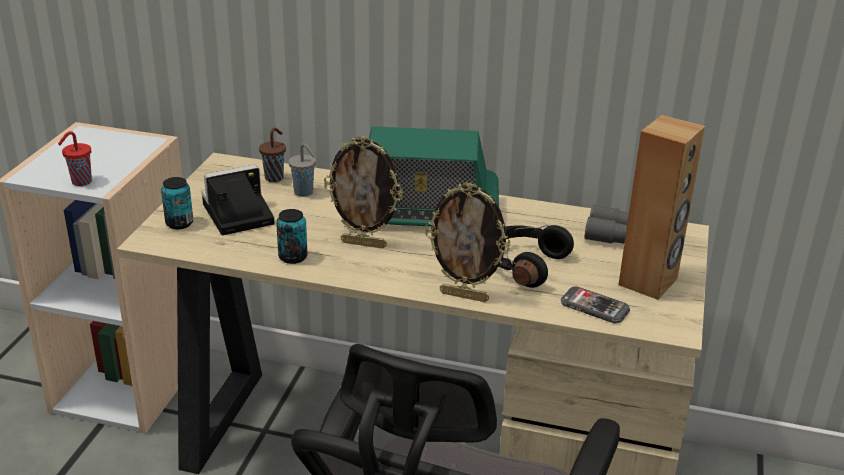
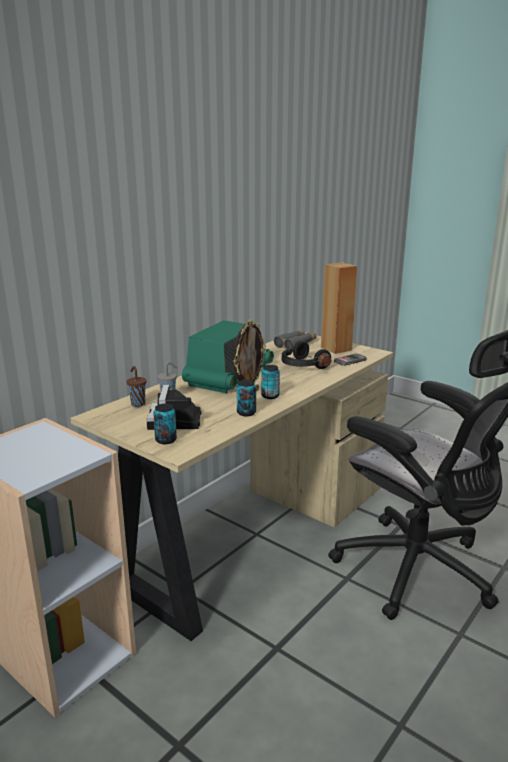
camera: 65 degrees left, 10 degrees down
red cup [58,131,92,186] -> none
picture frame [425,182,510,302] -> none
none -> can [261,365,280,399]

